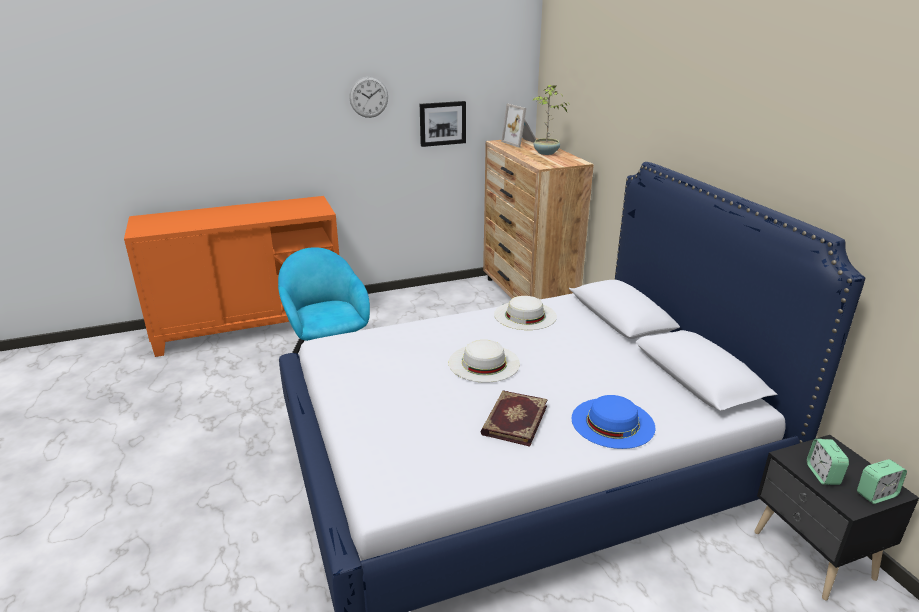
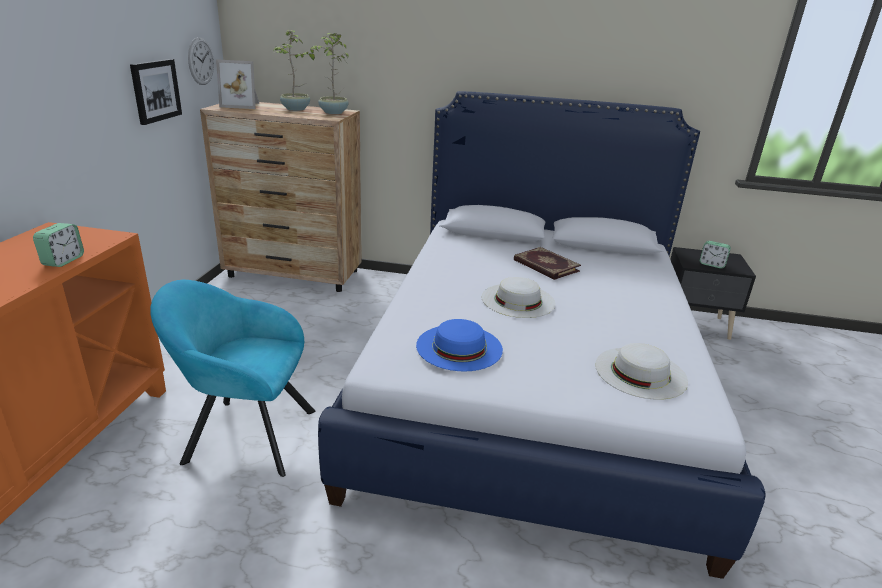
camera: 60 degrees left, 0 degrees up
wall clock [349,77,388,118] -> wall clock moved to [188,37,214,85]
book [481,390,548,447] -> book moved to [514,247,581,280]
white hat [494,296,557,330] -> white hat moved to [595,343,688,400]
blue hat [571,395,655,449] -> blue hat moved to [416,319,503,371]
alarm clock [857,459,907,504] -> alarm clock moved to [33,223,84,267]
none -> potted plant [310,33,349,114]

